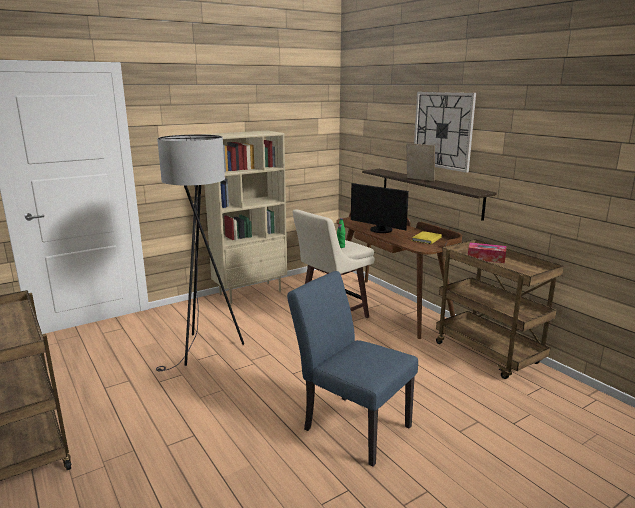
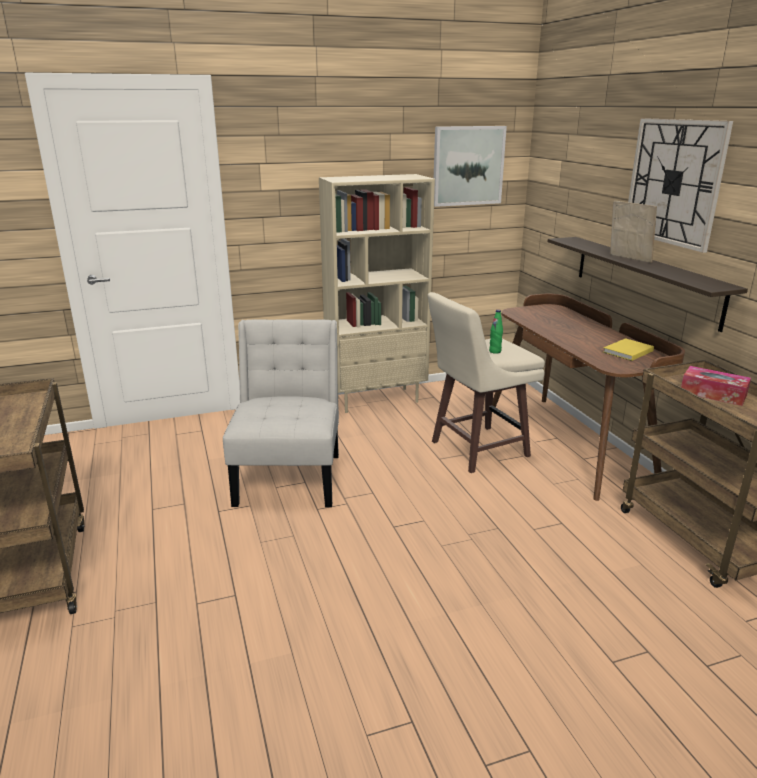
camera: 15 degrees right, 5 degrees up
grey floor lamp [156,134,244,371] -> white chair [223,319,339,507]
blue chair [287,271,418,467] -> none
monitor [351,183,409,233] -> none
none -> picture [434,126,507,207]

